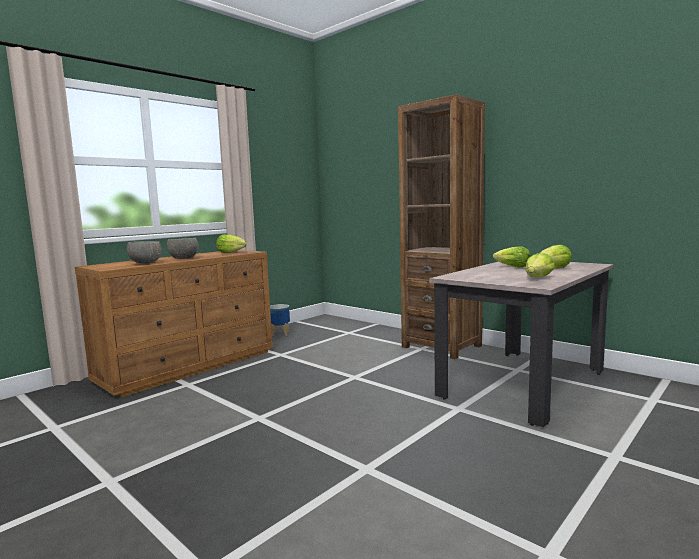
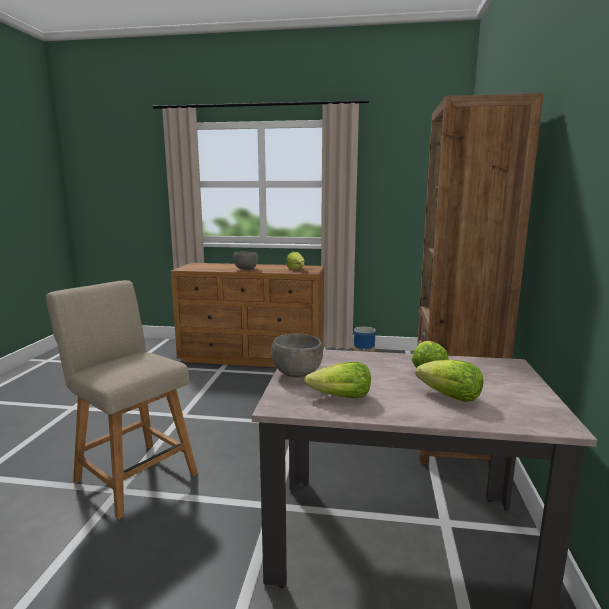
camera: 55 degrees right, 5 degrees up
grey bowl [127,241,162,264] -> grey bowl moved to [271,333,323,378]
none -> beige chair [46,280,198,520]

